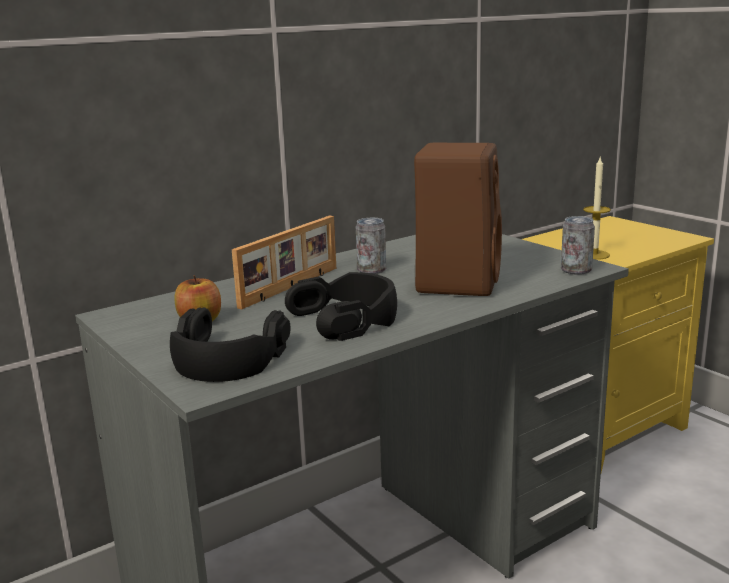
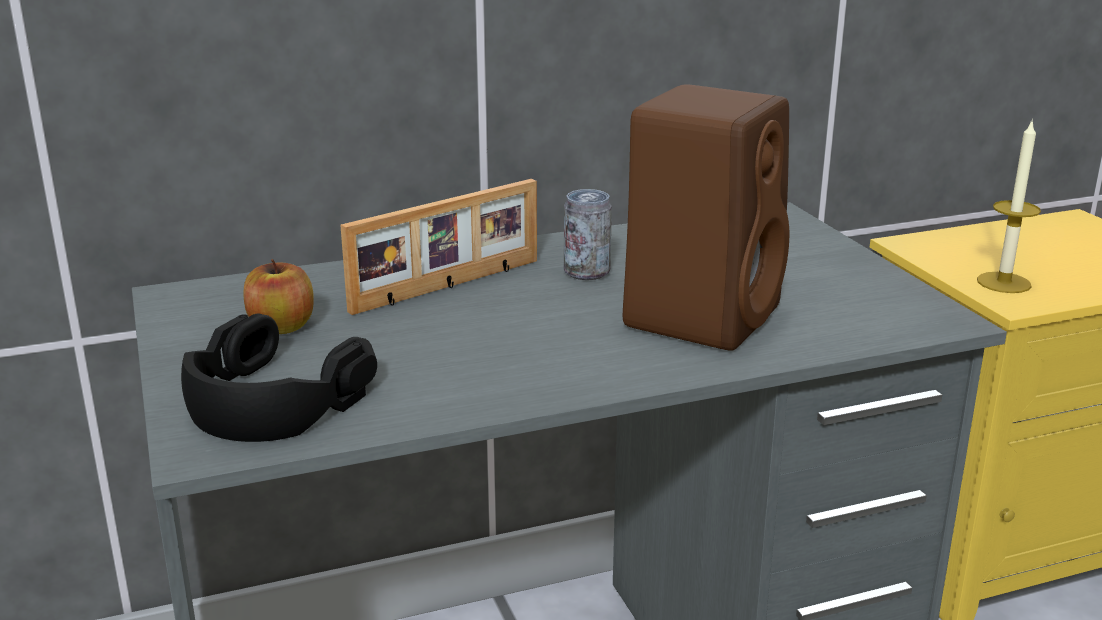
camera: 15 degrees right, 5 degrees up
black headphones [285,272,397,341] -> none
can [561,216,595,275] -> none

